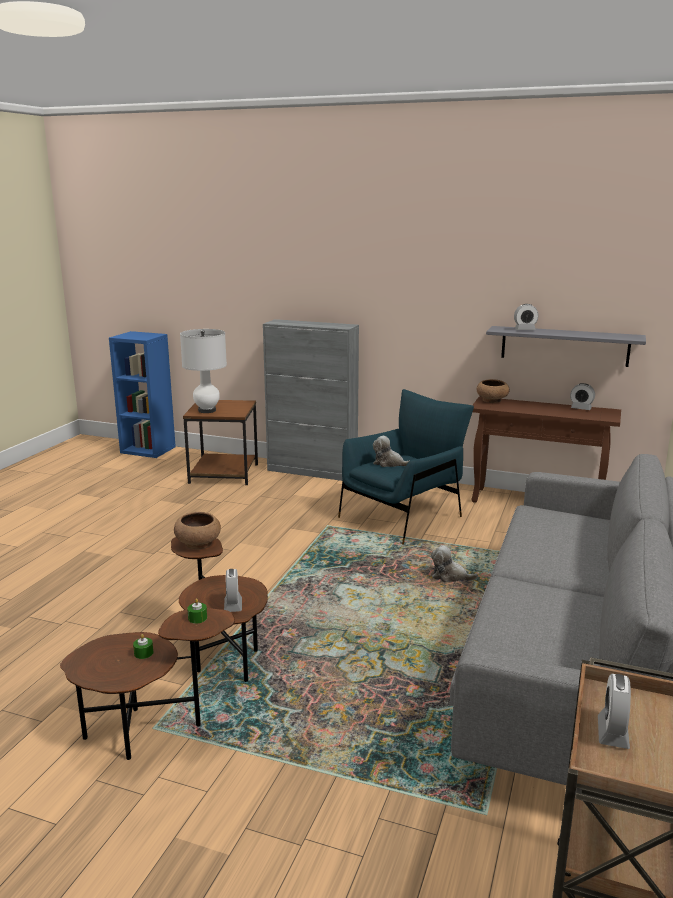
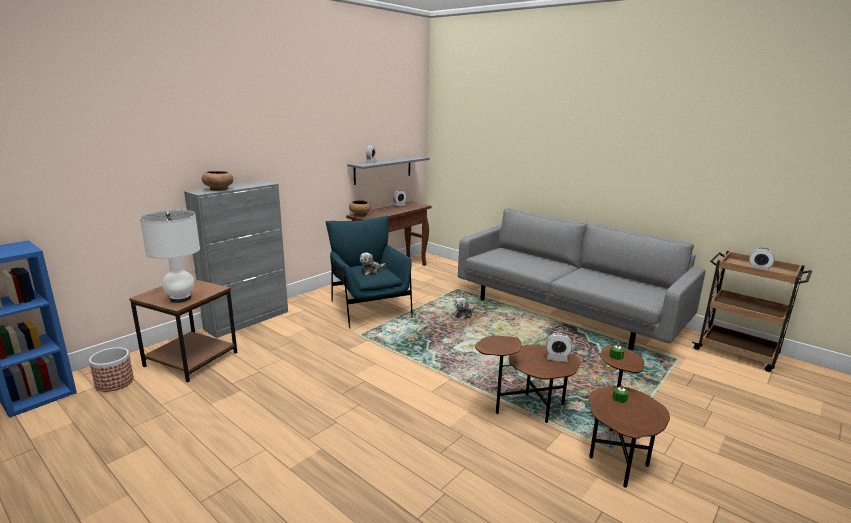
camera: 70 degrees left, 0 degrees up
brown bowl [174,512,221,549] -> brown bowl moved to [202,171,233,191]
none -> planter [89,347,134,392]

